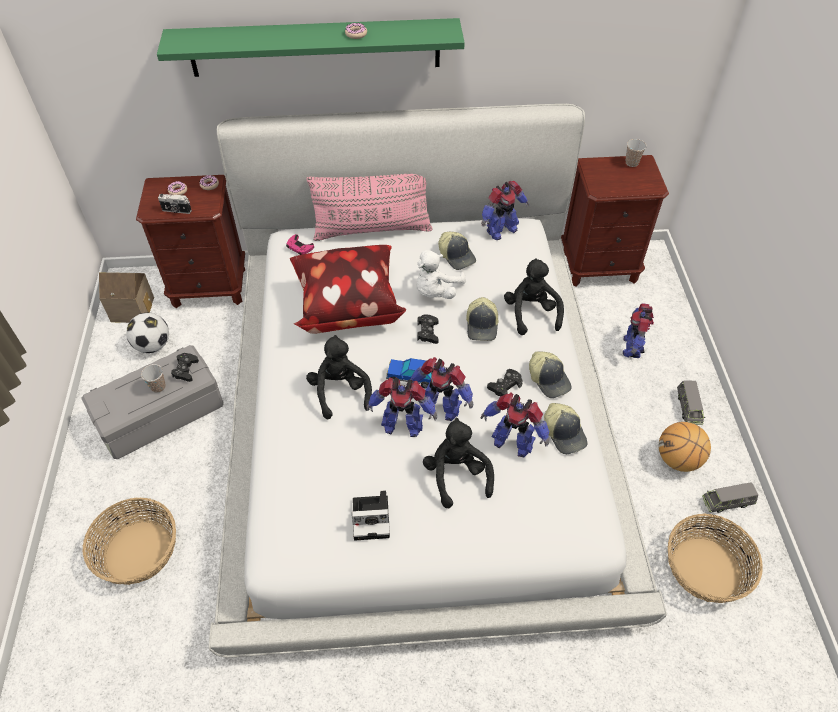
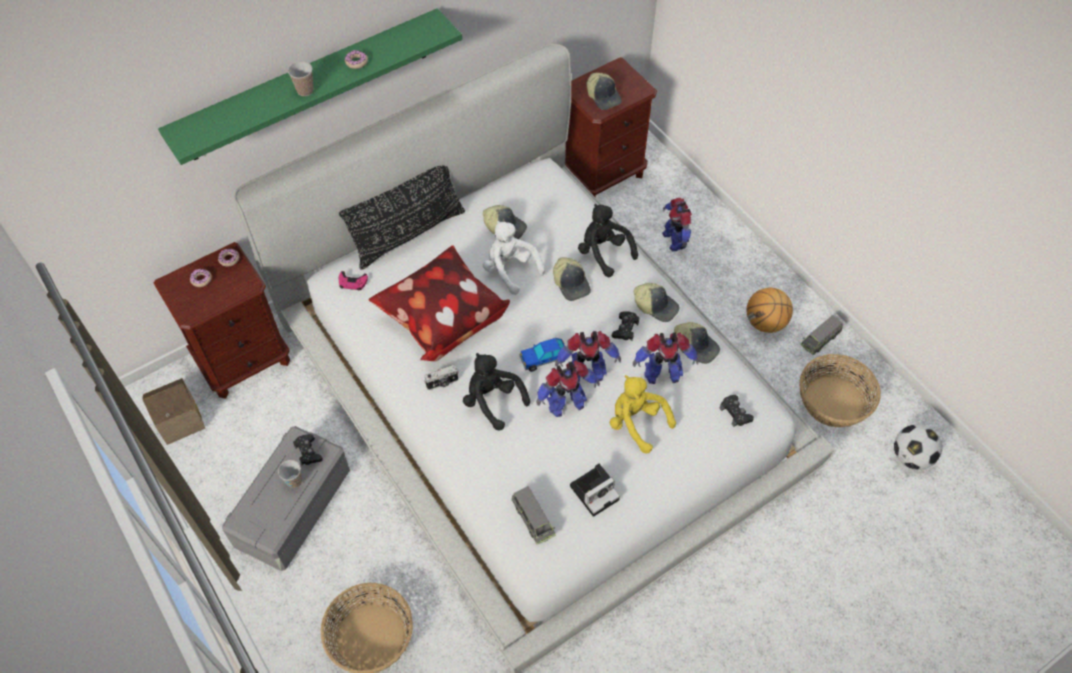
camera: 30 degrees left, 5 degrees up
football [126,313,169,353] -> football moved to [894,424,942,470]
camera [158,194,192,214] -> camera moved to [424,365,459,390]
pink pillow [307,174,433,241] -> black pillow [339,166,465,270]
white plush toy [416,250,466,299] -> white plush toy turned 135 degrees clockwise [483,221,545,295]
black game controller [417,315,439,344] -> black game controller moved to [720,395,754,427]
black plush toy [423,418,494,508] -> yellow plush toy [610,375,676,454]
toy robot [481,181,529,240] -> none
cup [626,139,647,167] -> cup moved to [288,61,314,96]
grey toy car [677,380,706,425] -> grey toy car moved to [511,486,556,545]
none -> cap [586,72,622,110]

